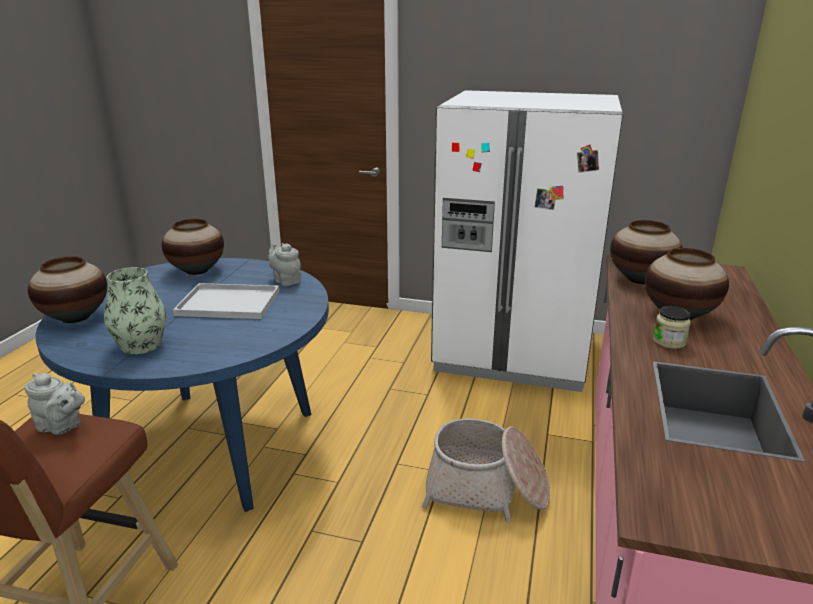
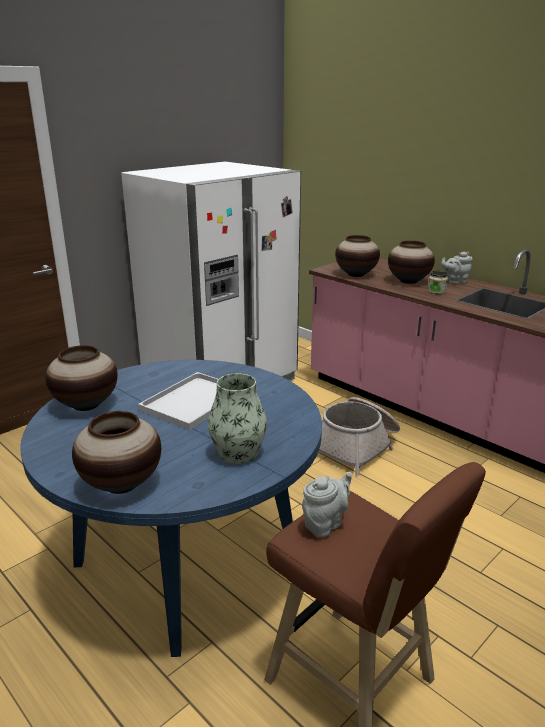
camera: 60 degrees left, 0 degrees up
grey teapot [268,243,301,286] -> grey teapot moved to [441,252,473,284]

